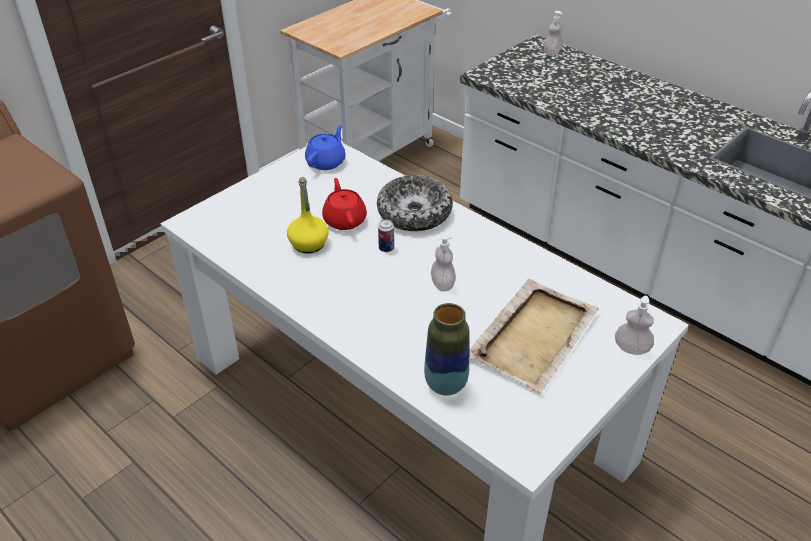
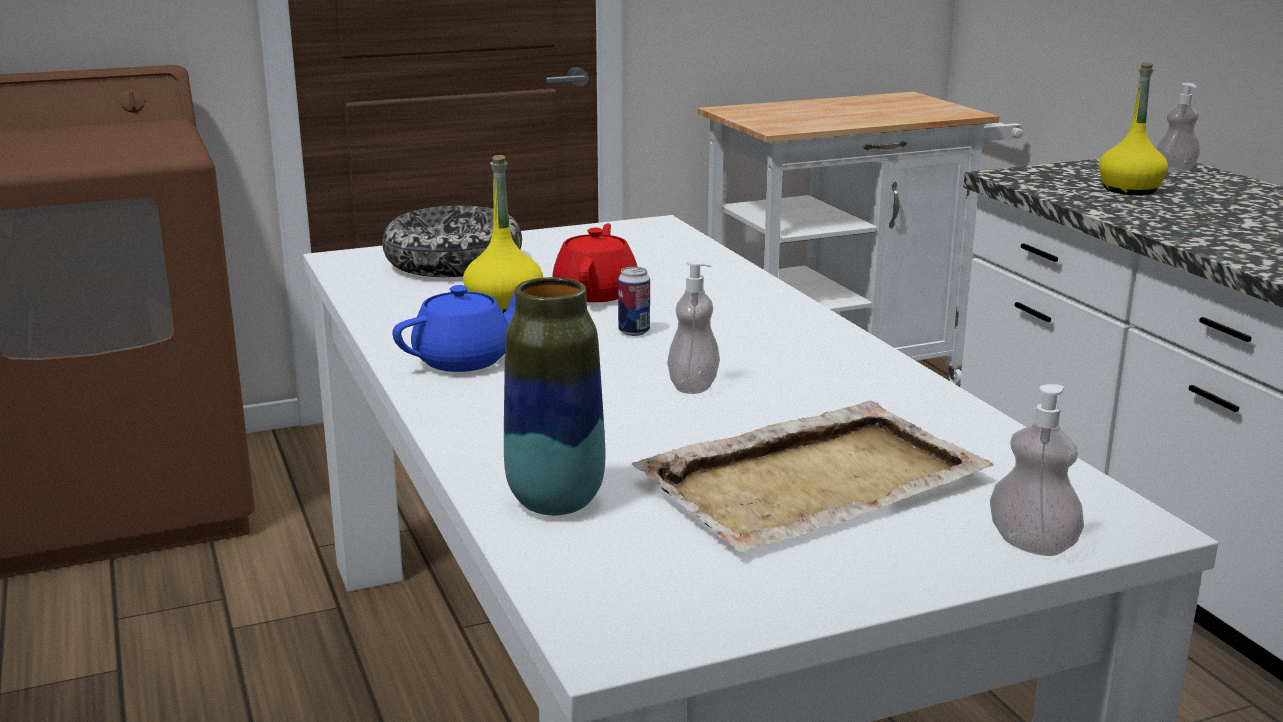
camera: 25 degrees right, 20 degrees down
blue teapot [305,125,346,170] -> blue teapot moved to [392,285,515,372]
bowl [377,175,453,231] -> bowl moved to [382,205,522,277]
none -> yellow bottle [1099,63,1168,195]

